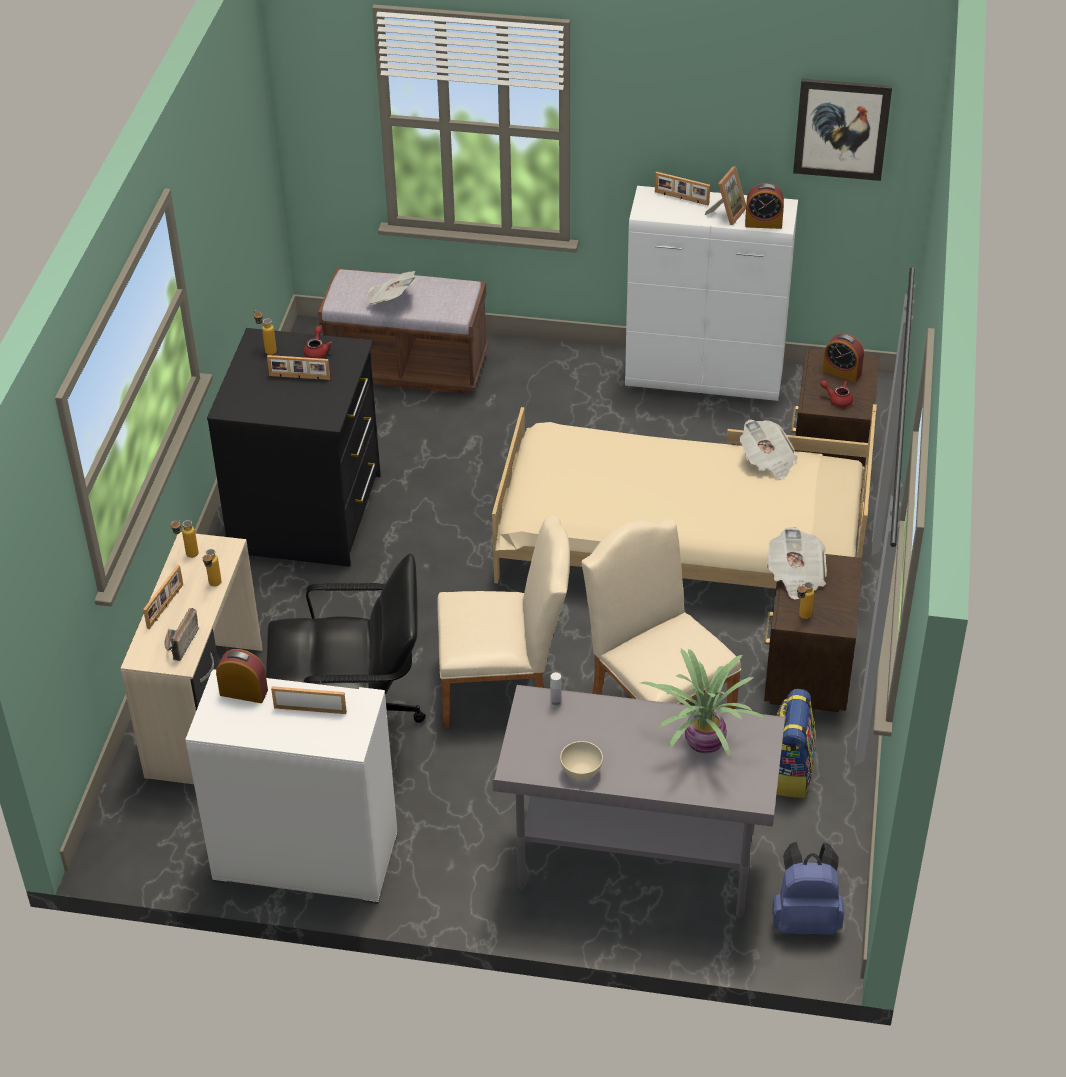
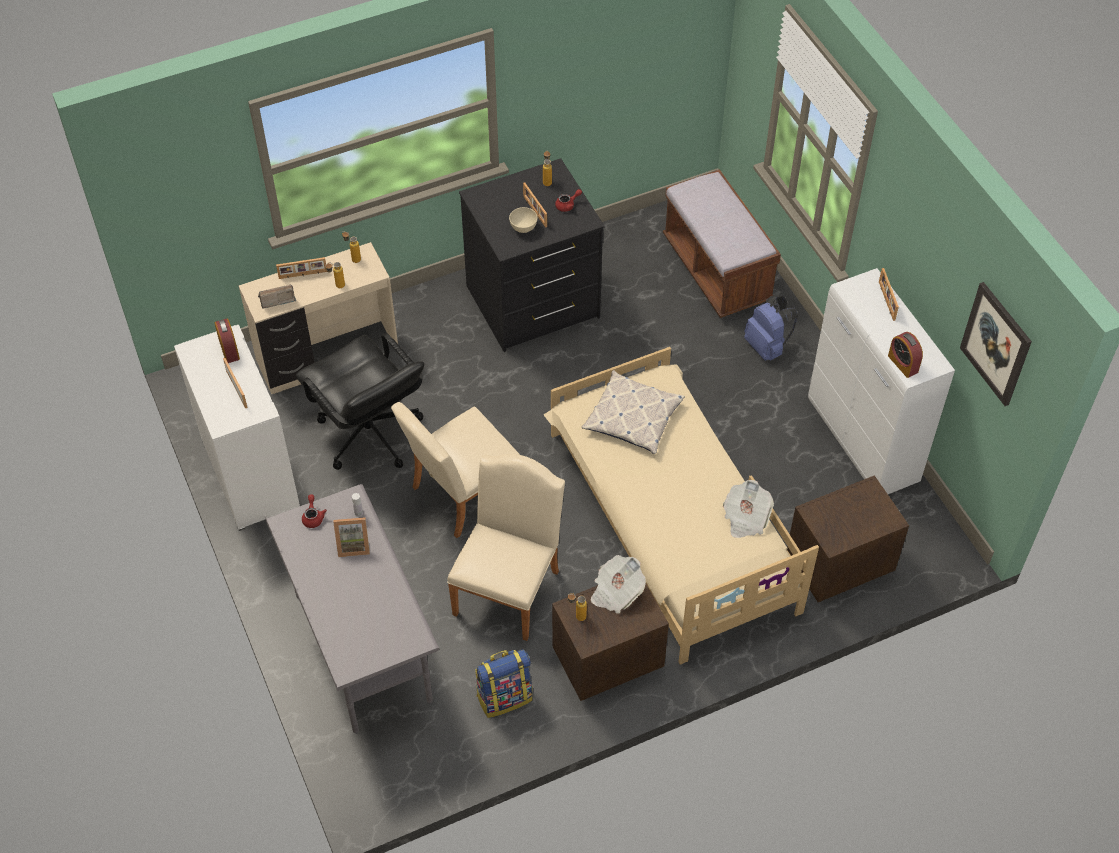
camera: 55 degrees right, 10 degrees up
newspaper [365,271,416,305] -> none
beige chair [437,516,570,728] -> beige chair turned 90 degrees clockwise [391,402,520,538]
beige bowl [560,741,603,780] -> beige bowl moved to [509,207,537,233]
potted plant [641,648,767,756] -> none
picture frame [705,167,746,225] -> picture frame moved to [333,517,370,557]
blue backpack [772,842,844,935] -> blue backpack moved to [744,295,798,361]
red teapot [820,380,853,407] -> red teapot moved to [302,494,327,528]
alarm clock [823,334,864,382] -> none
none -> pillow [582,370,685,454]

